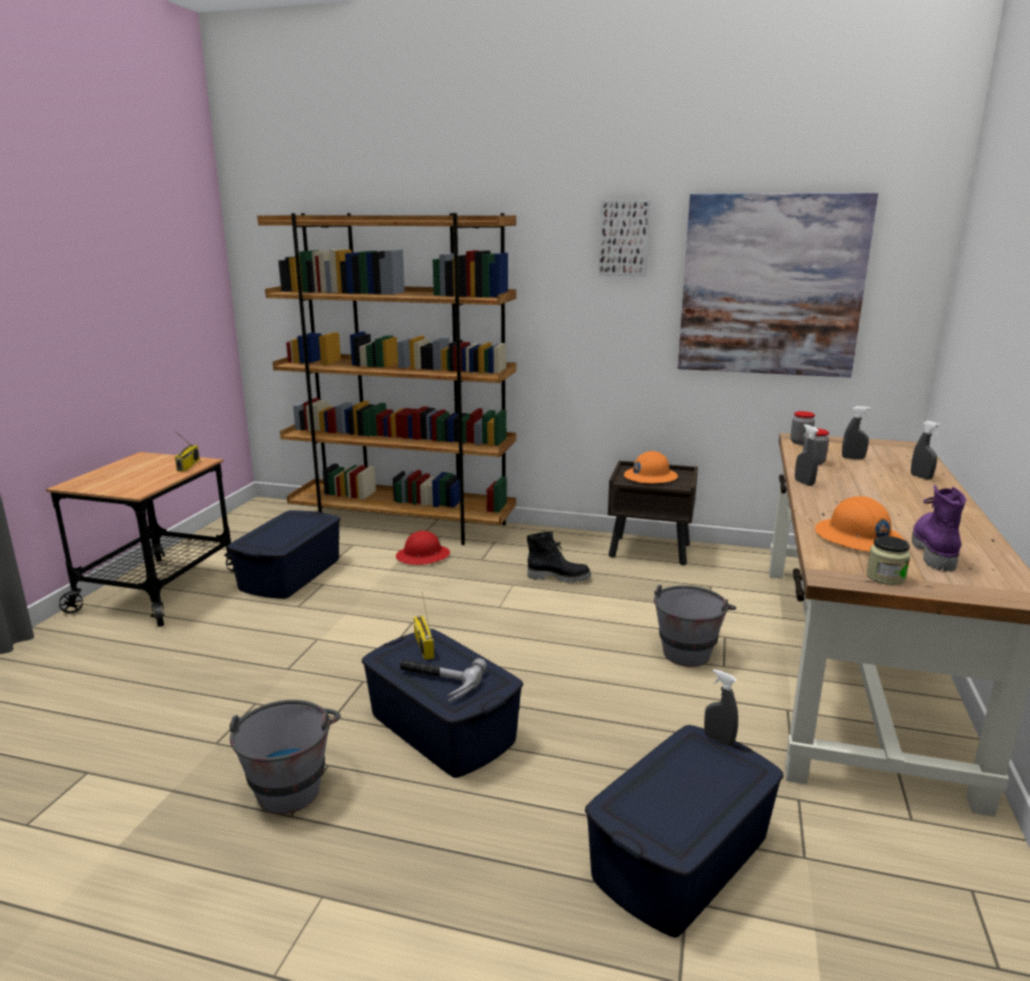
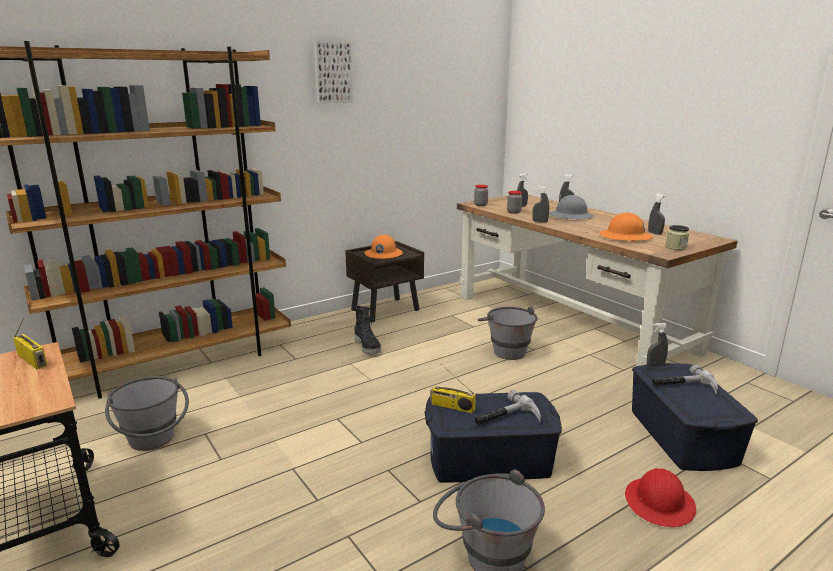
camera: 50 degrees left, 0 degrees up
blue storage box [227,510,340,599] -> grey bucket [105,376,189,451]
red hard hat [396,531,450,565] -> red hard hat moved to [625,468,696,527]
black boot [527,531,591,583] -> black boot turned 105 degrees clockwise [354,306,381,354]
picture [678,193,878,377] -> none
purple boot [912,484,968,572] -> grey spray bottle [648,194,666,235]
none -> grey hard hat [549,195,594,219]
none -> hammer [652,365,718,395]

